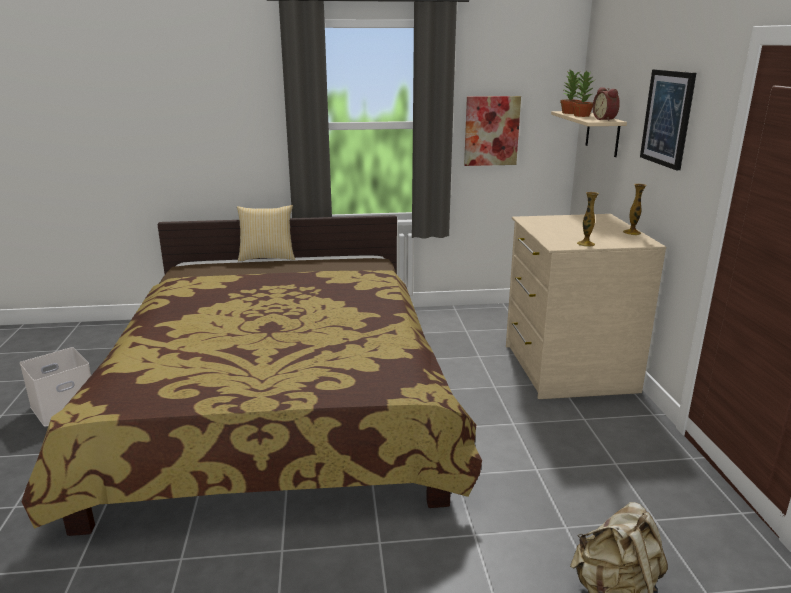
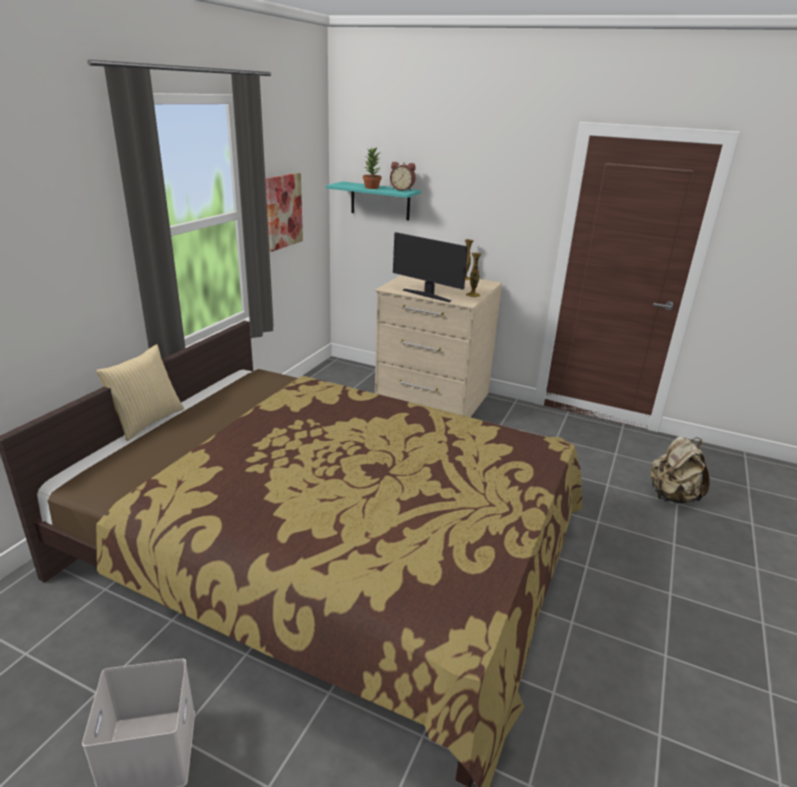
camera: 60 degrees left, 5 degrees up
beige shelf [551,111,627,157] -> turquoise shelf [326,182,421,221]
potted plant [560,70,581,114] -> none
picture [640,69,696,170] -> none
none -> monitor [393,232,468,302]

